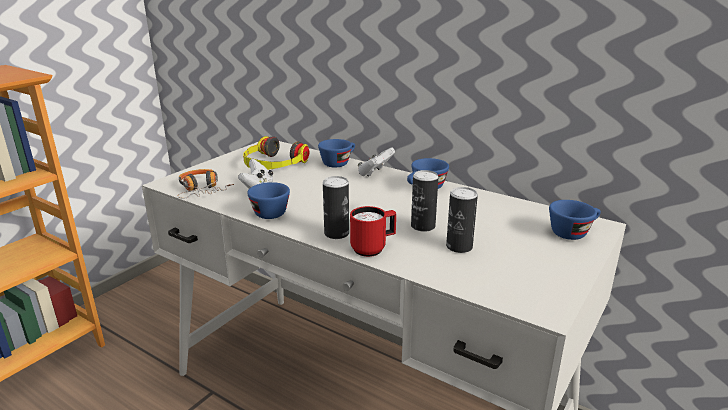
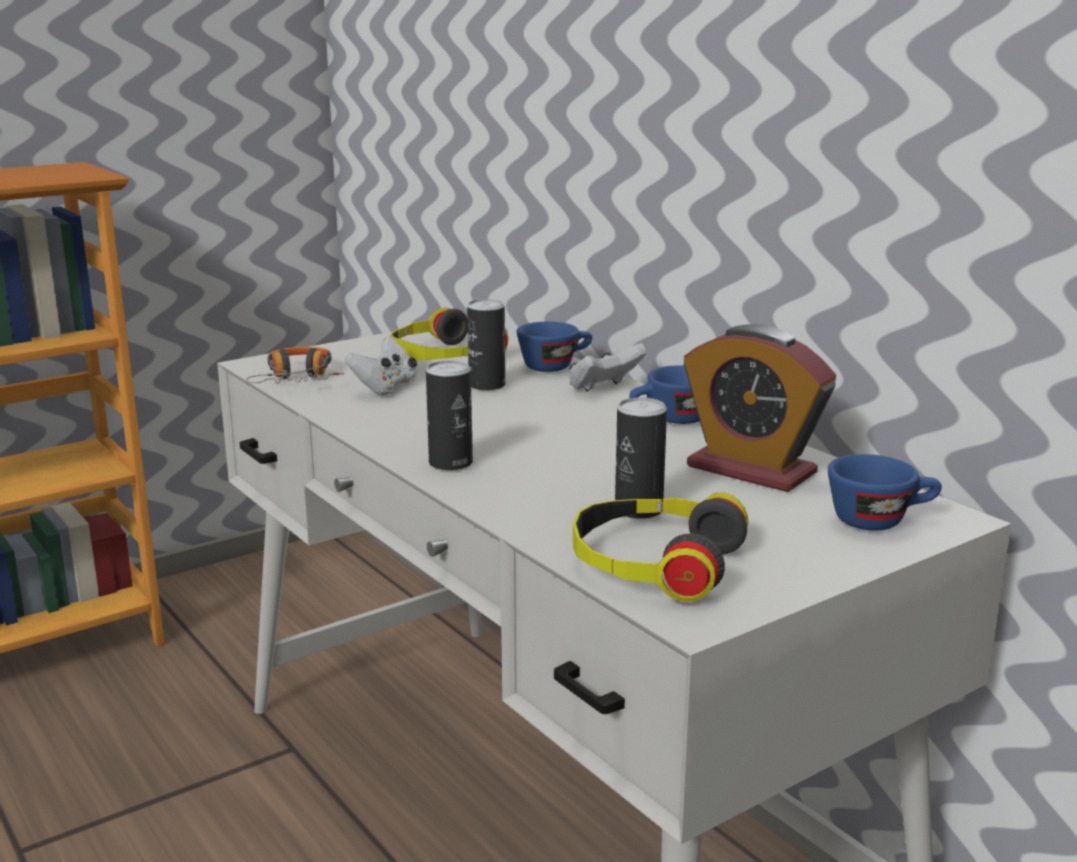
camera: 20 degrees right, 5 degrees down
blue cup [247,182,290,219] -> none
red mug [350,206,396,257] -> none
can [411,170,438,232] -> can moved to [467,299,505,391]
none -> headphones [573,492,748,602]
none -> alarm clock [684,324,836,492]

